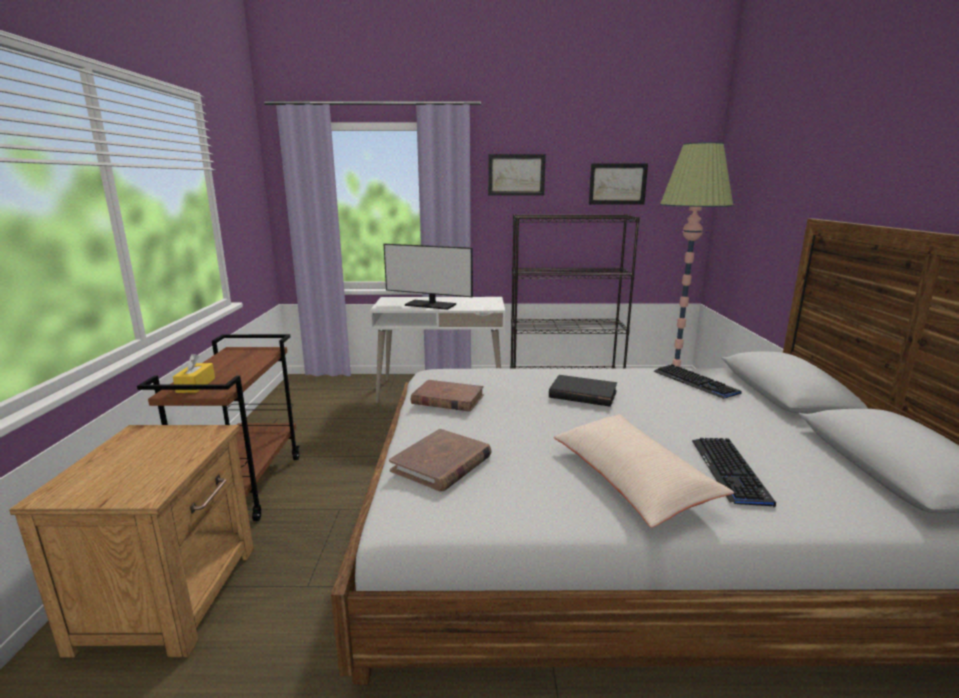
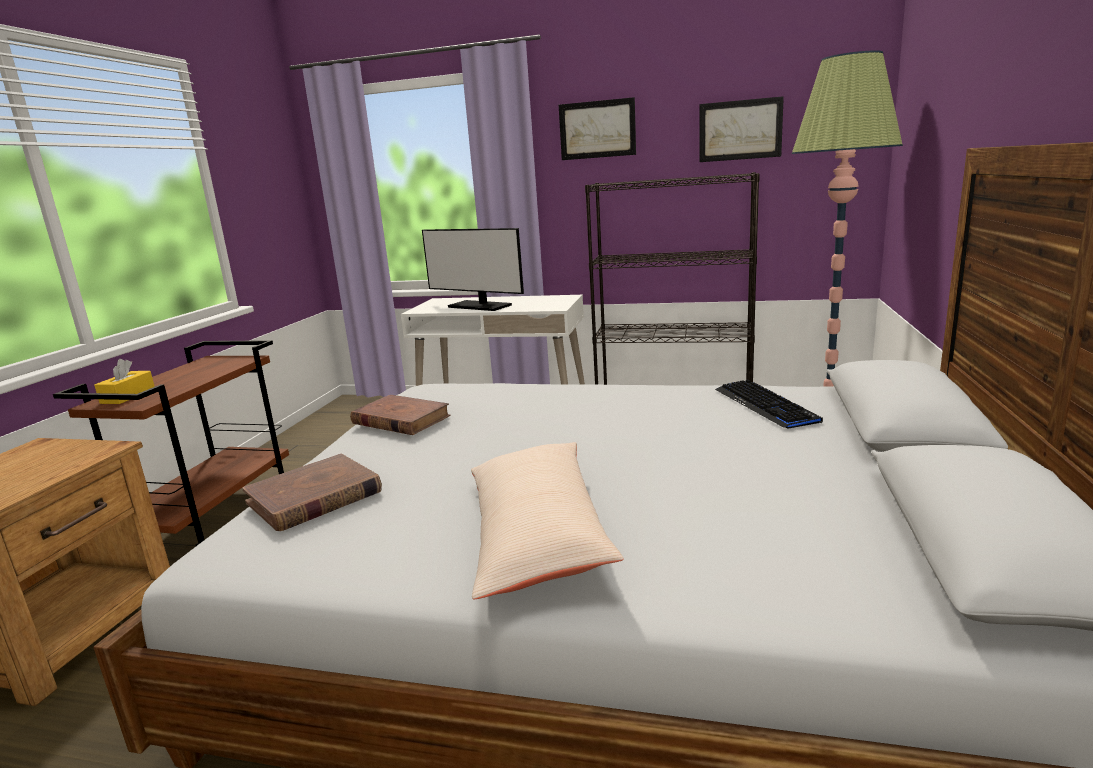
camera: 15 degrees right, 0 degrees up
black book [549,375,617,407] -> none
keyboard [692,438,776,507] -> none

